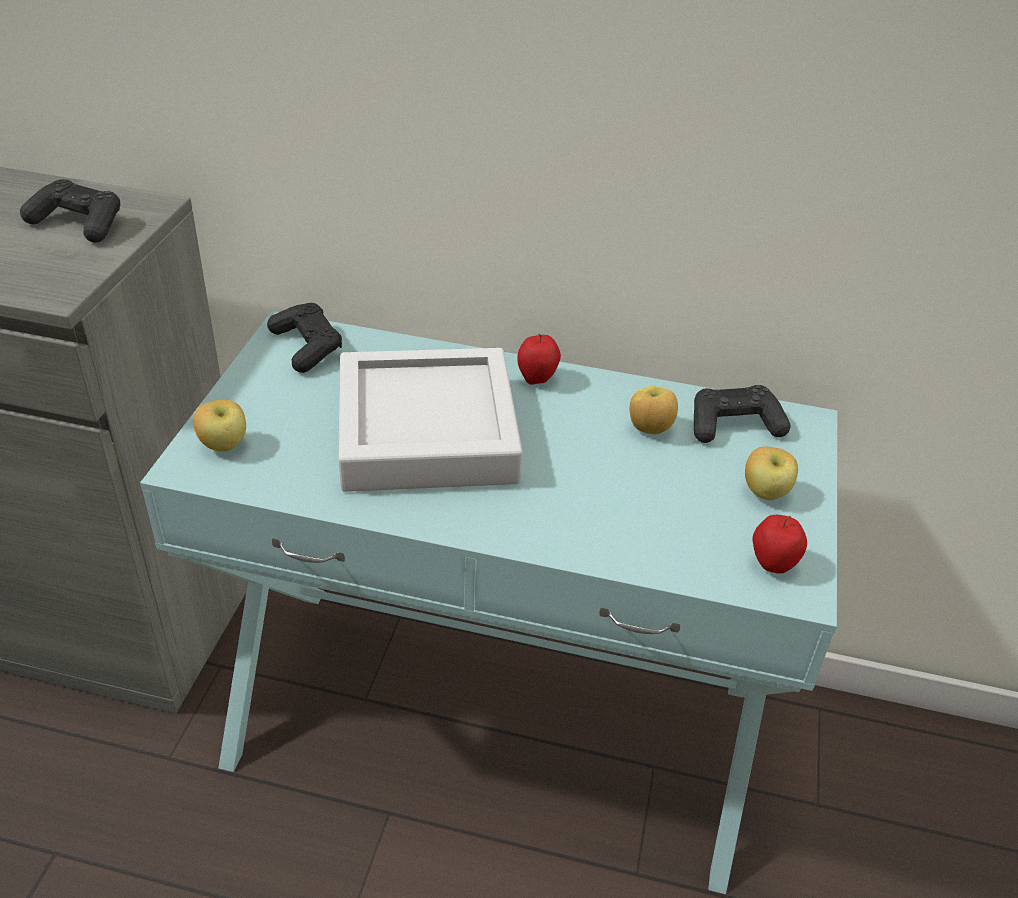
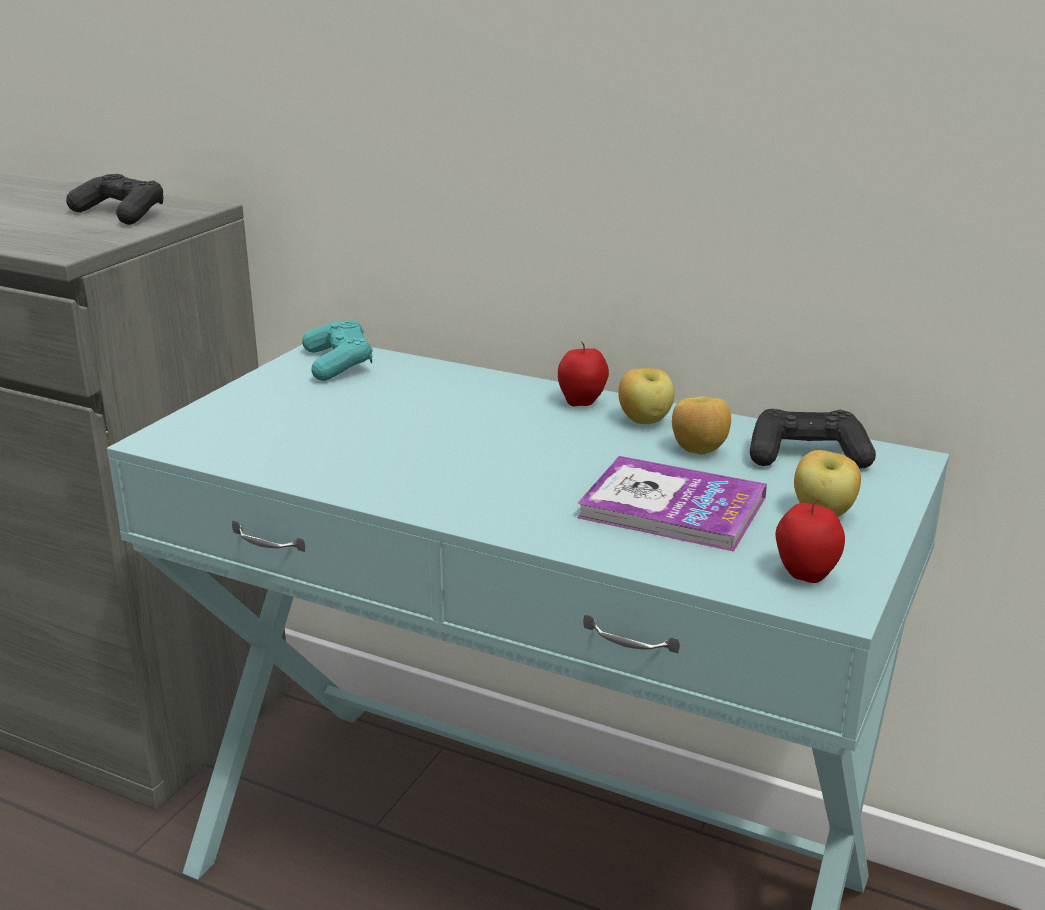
camera: 15 degrees right, 15 degrees down
apple [193,399,246,452] -> apple moved to [618,368,674,424]
black game controller [267,303,342,373] -> turquoise game controller [302,321,373,381]
grey tray [338,348,523,492] -> none
none -> book [577,456,767,552]

